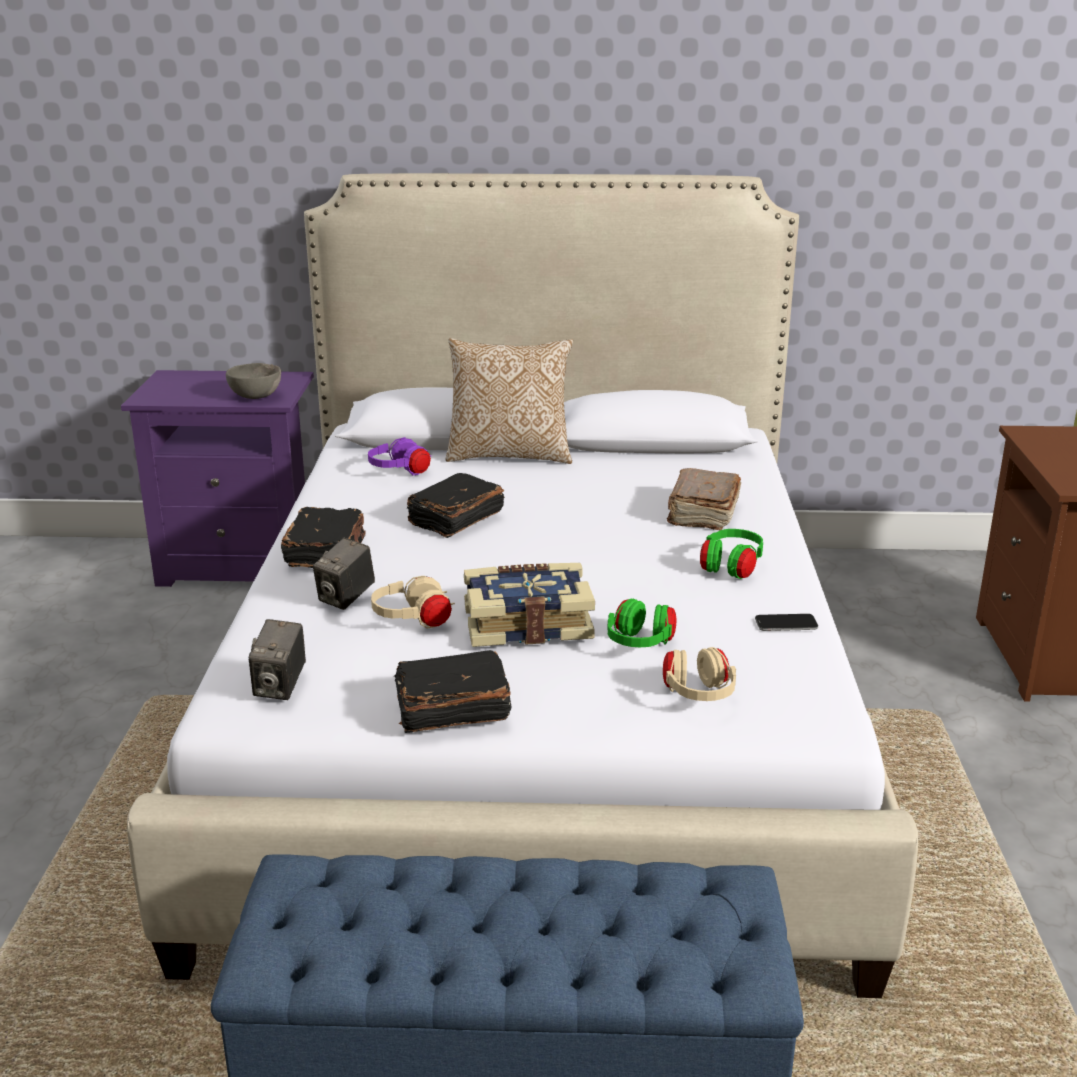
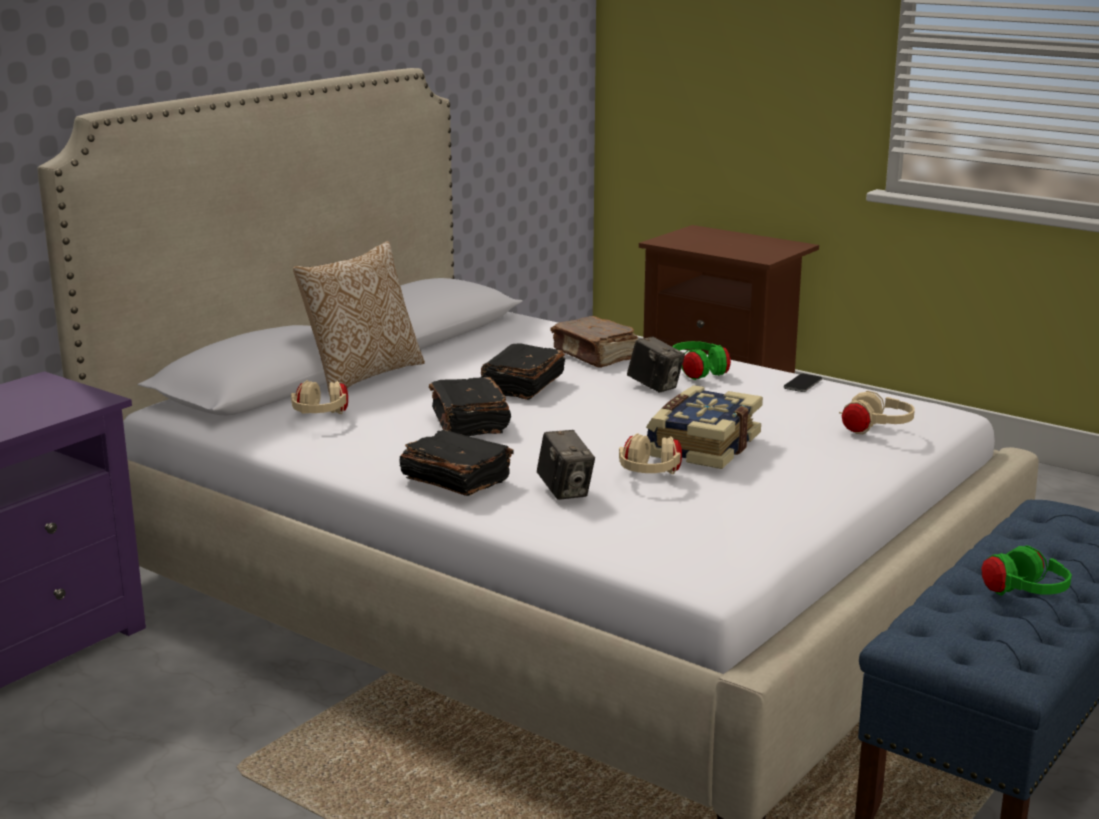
camera: 55 degrees left, 5 degrees down
grey bowl [226,363,281,399] -> none
camera [249,619,306,700] -> camera moved to [627,336,685,392]
purple headphones [368,437,431,476] -> beige headphones [291,380,348,414]
black book [394,650,512,733] -> black book moved to [481,343,565,400]
green headphones [607,598,677,647] -> green headphones moved to [981,545,1072,596]

